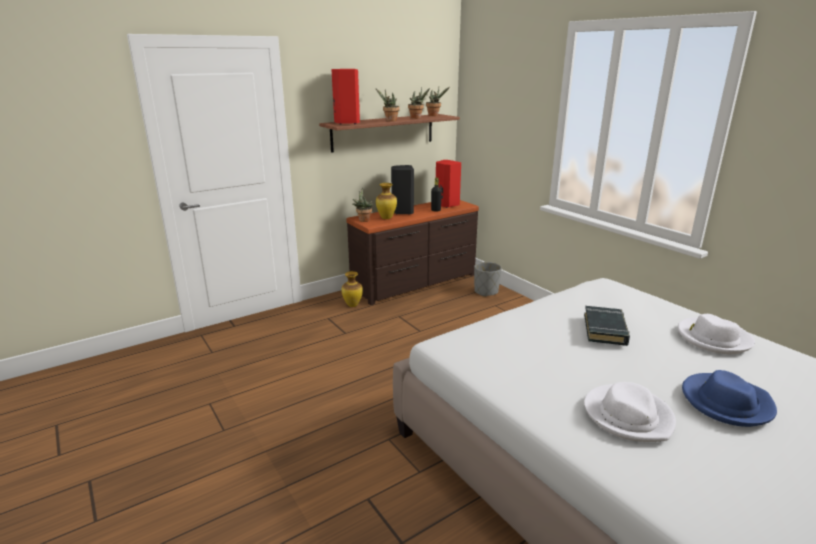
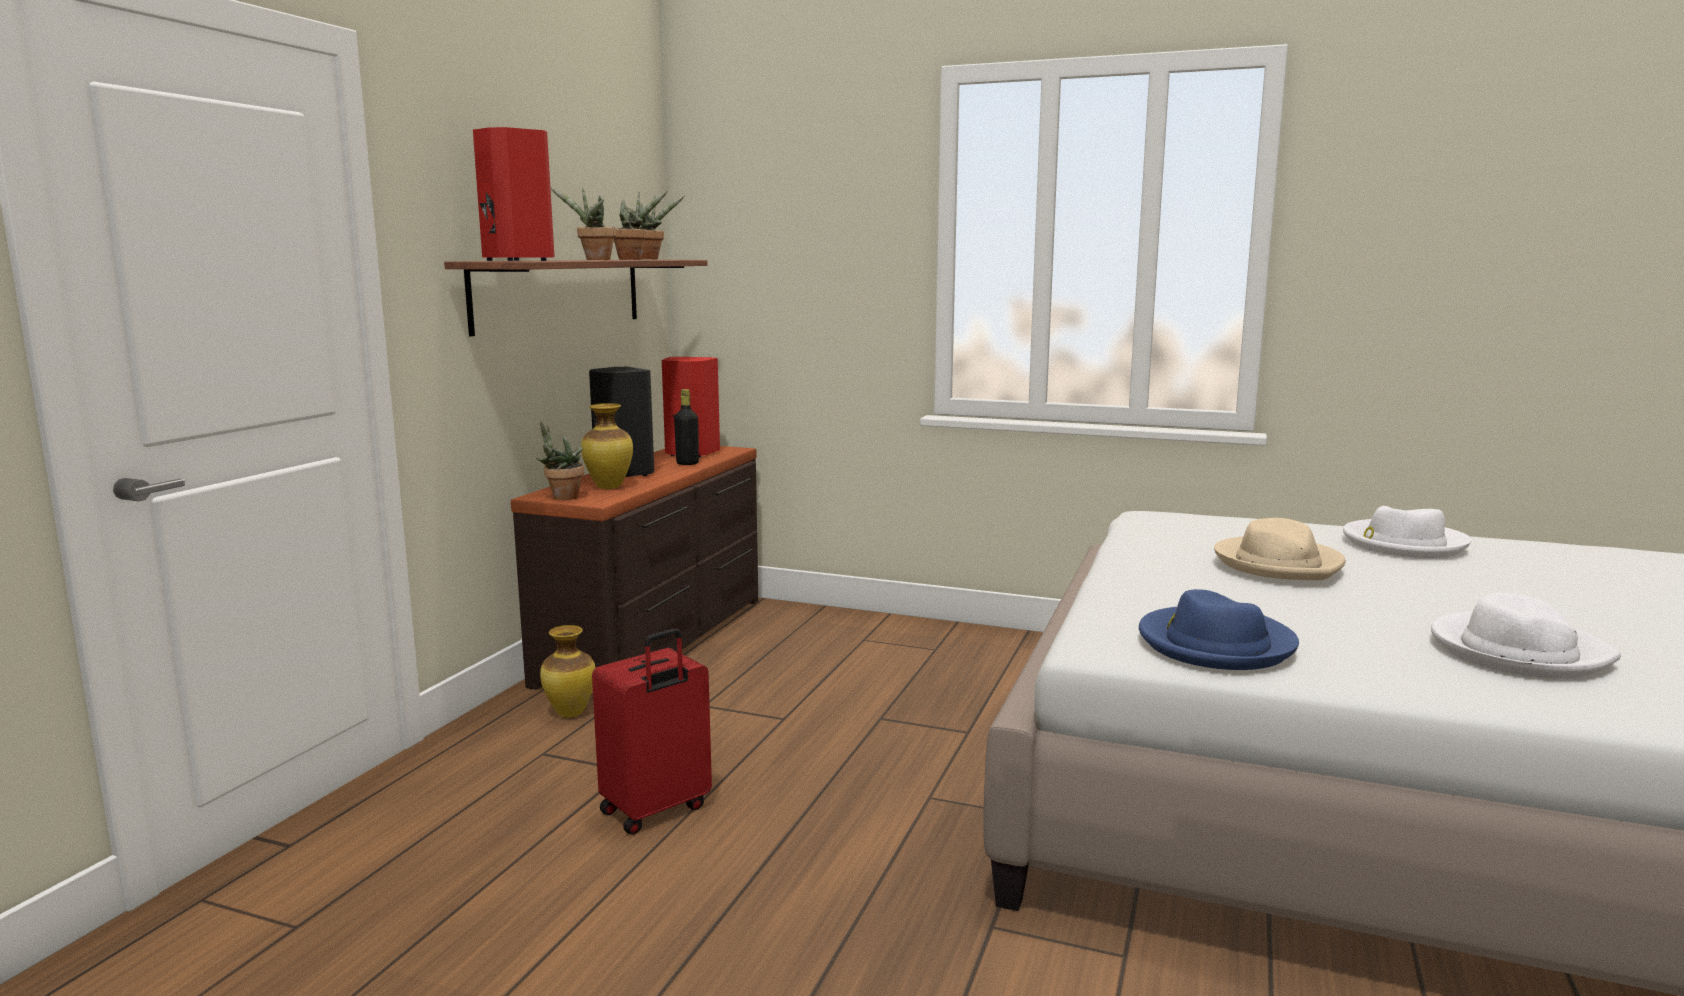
camera: 35 degrees left, 10 degrees down
grey planter [474,262,502,297] -> none
black book [584,306,630,346] -> beige hat [1214,518,1346,580]
blue hat [682,370,777,427] -> blue hat moved to [1139,589,1299,670]
none -> red suitcase [592,628,712,835]

